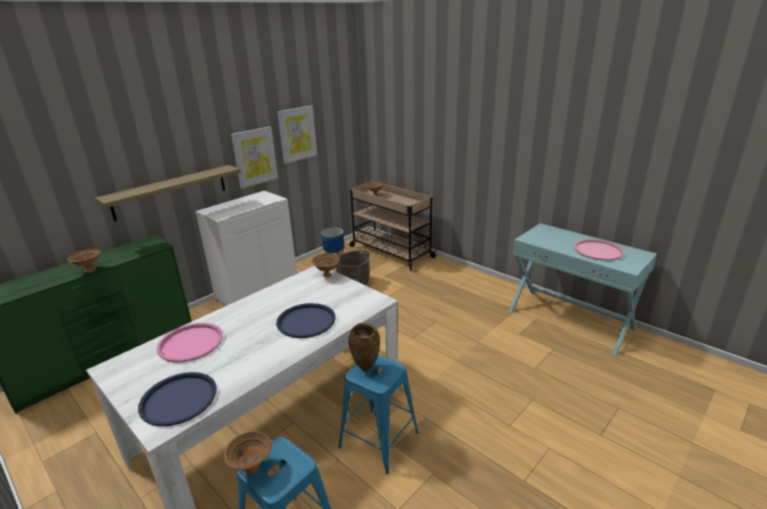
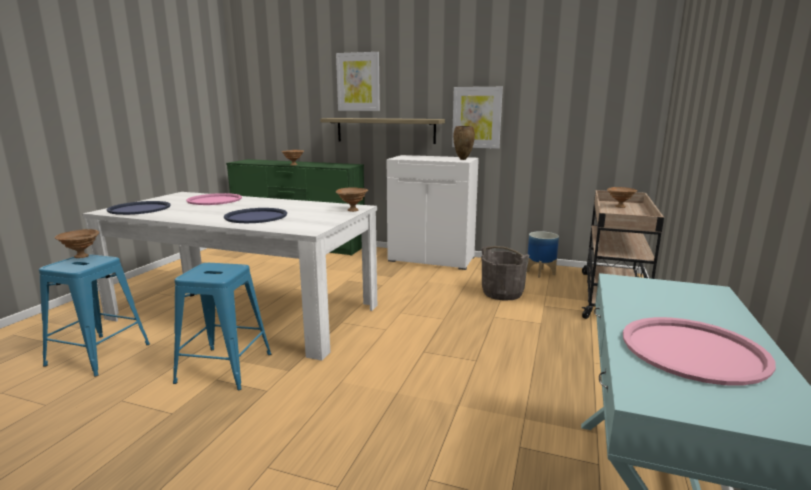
camera: 65 degrees right, 10 degrees down
picture [277,106,317,164] -> picture moved to [336,52,380,111]
brown vase [349,323,380,371] -> brown vase moved to [453,126,475,160]

